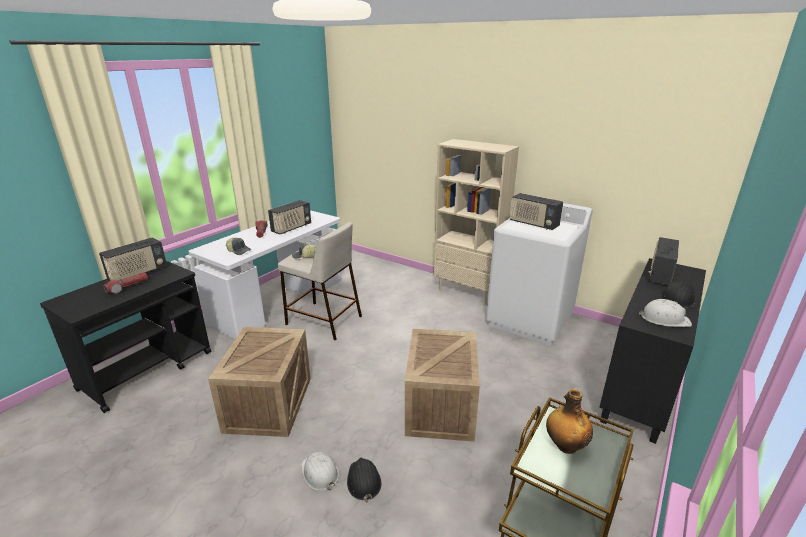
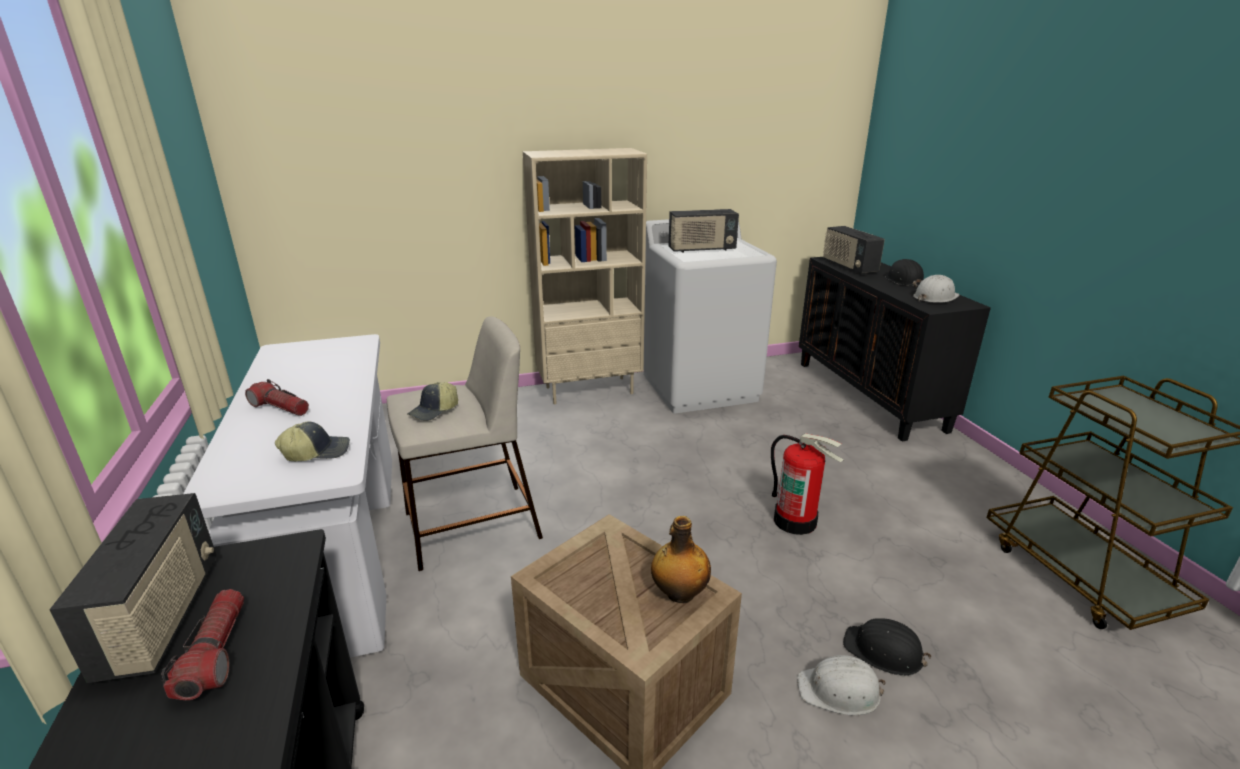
camera: 50 degrees left, 0 degrees up
radio [268,200,311,234] -> none
crate [405,329,480,442] -> fire extinguisher [771,433,844,535]
bottle [546,389,593,454] -> bottle moved to [651,516,711,603]

